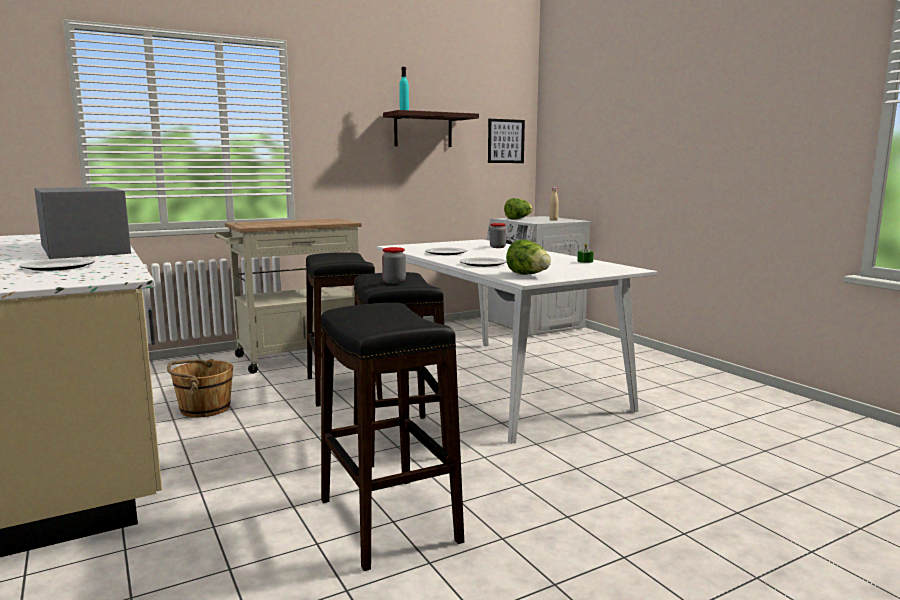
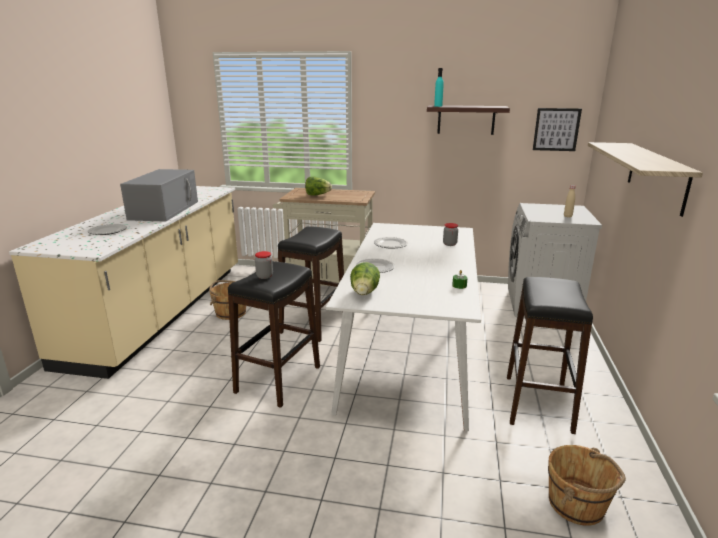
camera: 40 degrees right, 10 degrees up
black stool [321,303,464,571] -> black stool moved to [507,277,593,434]
lettuce [504,198,533,220] -> lettuce moved to [305,177,332,196]
none -> brown bucket [548,445,626,526]
none -> shelf [588,142,703,217]

